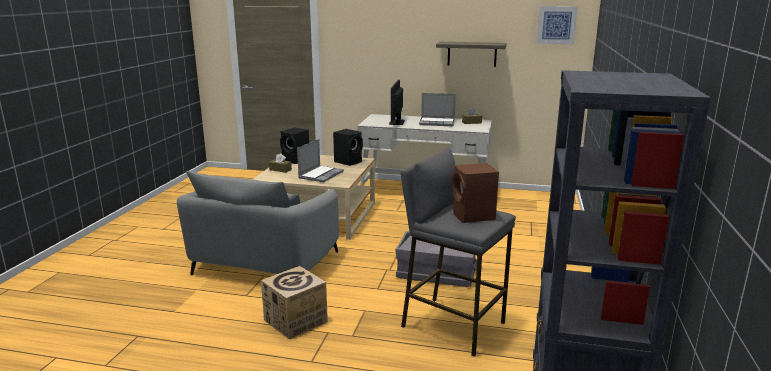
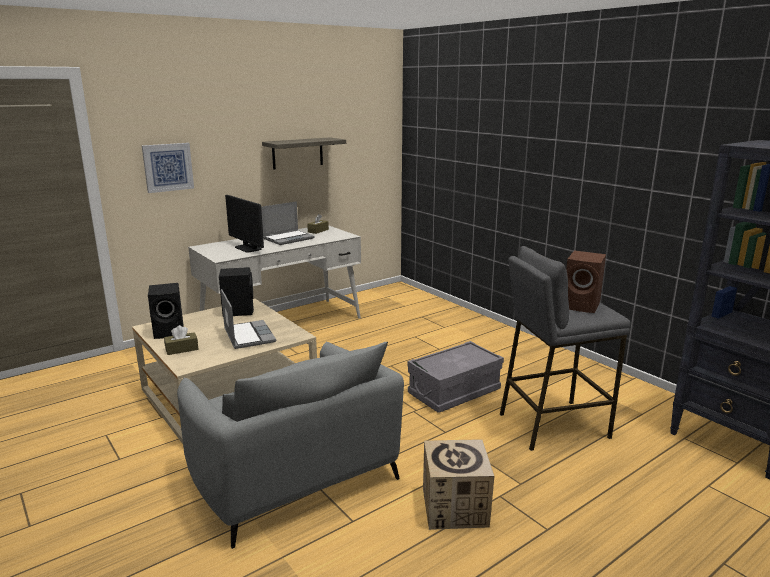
camera: 50 degrees left, 0 degrees up
picture [537,6,578,44] -> picture moved to [142,143,194,193]

